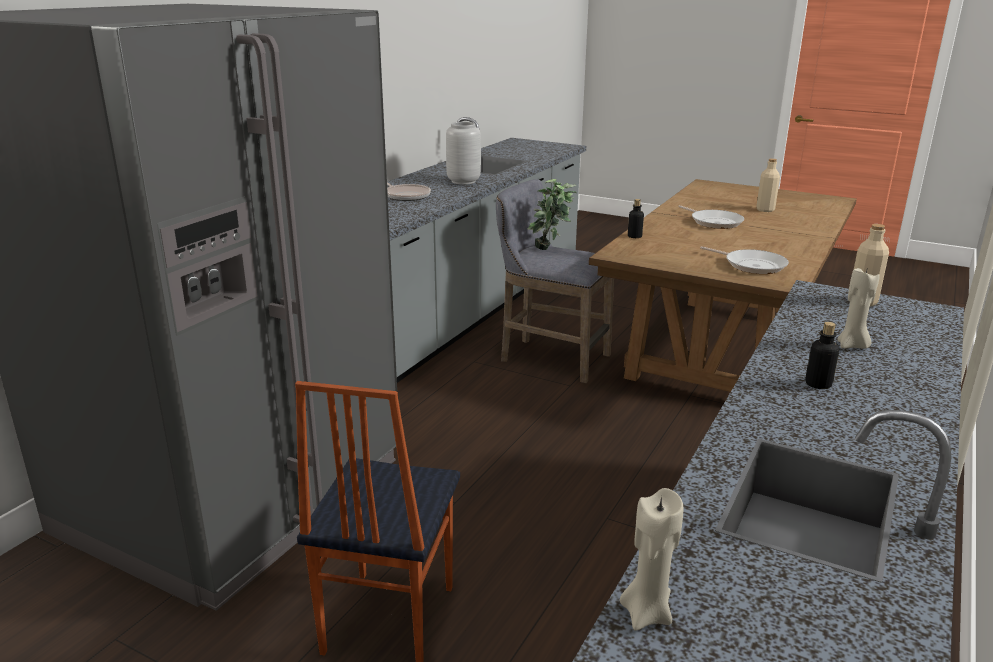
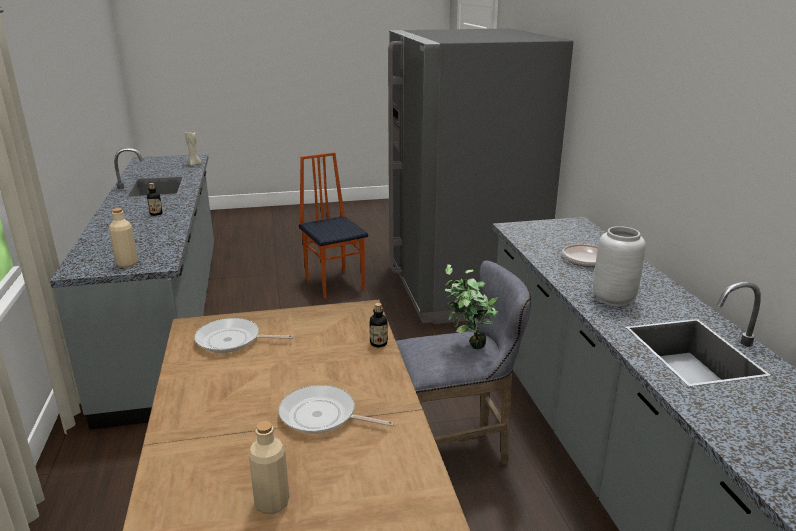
camera: 140 degrees right, 0 degrees up
beige candle [837,268,880,349] -> none

